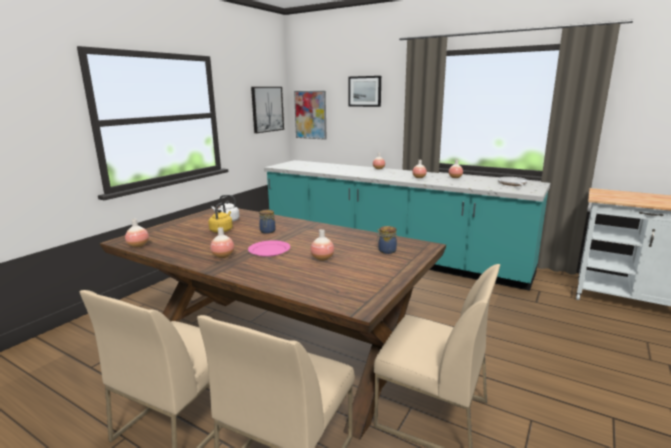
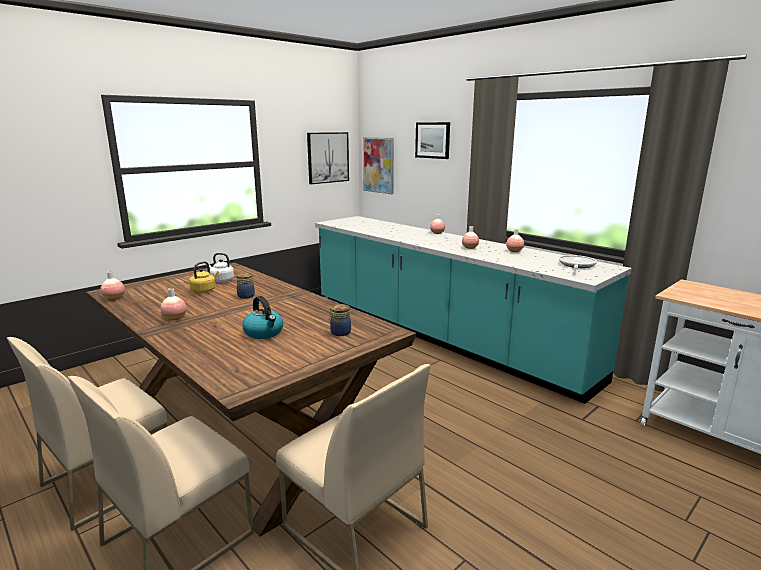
camera: 15 degrees right, 0 degrees up
pink plate [248,240,290,257] -> none
vase [310,229,334,261] -> kettle [242,296,283,339]

